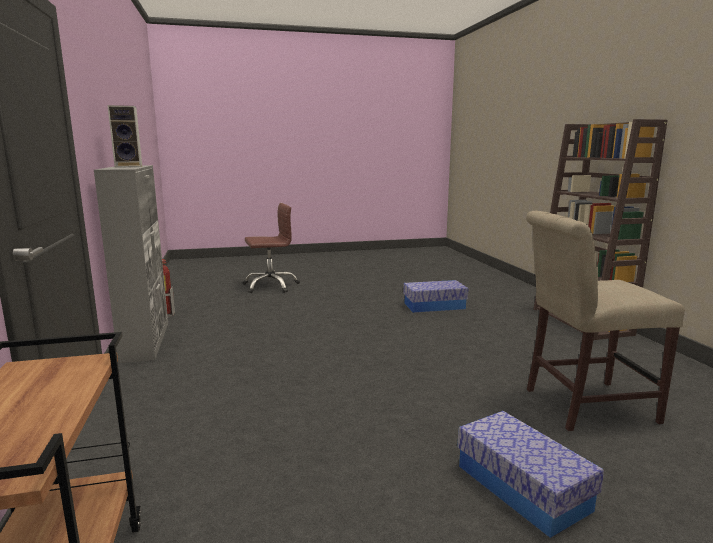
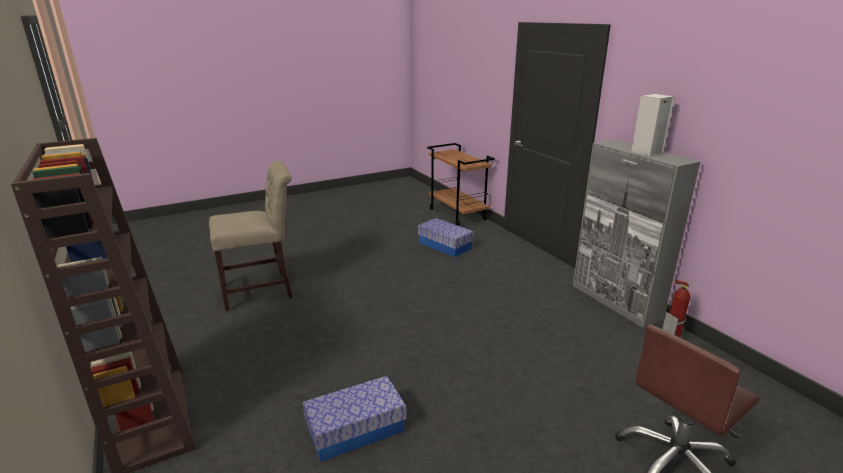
camera: 165 degrees right, 10 degrees up
storage box [457,411,604,538] -> storage box moved to [418,218,474,257]

